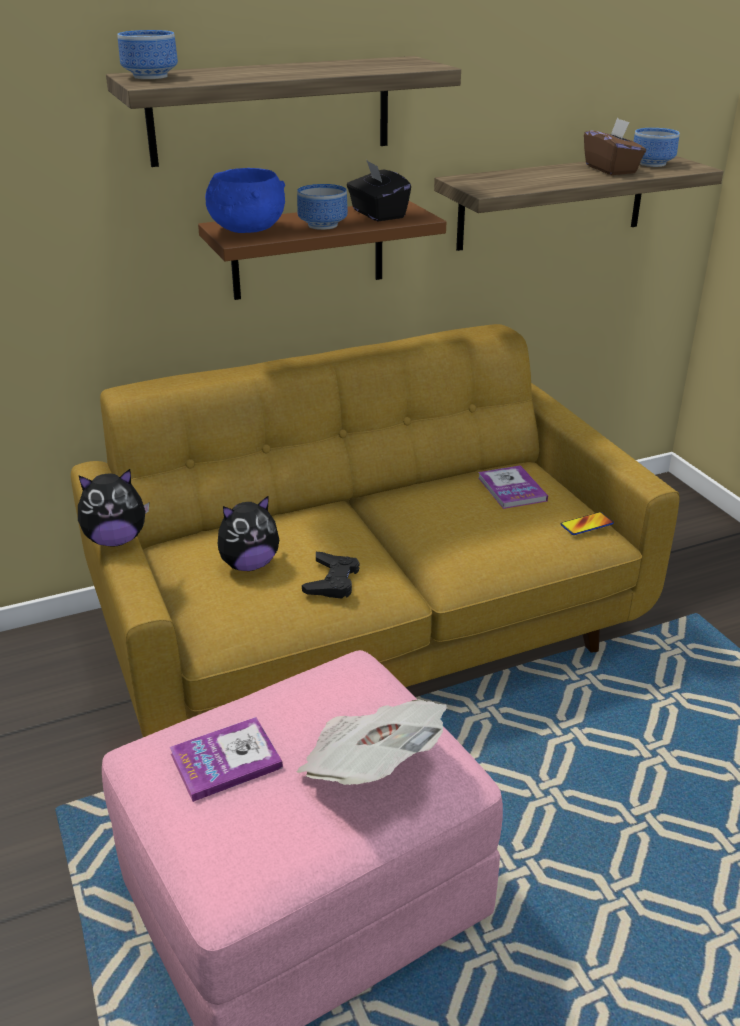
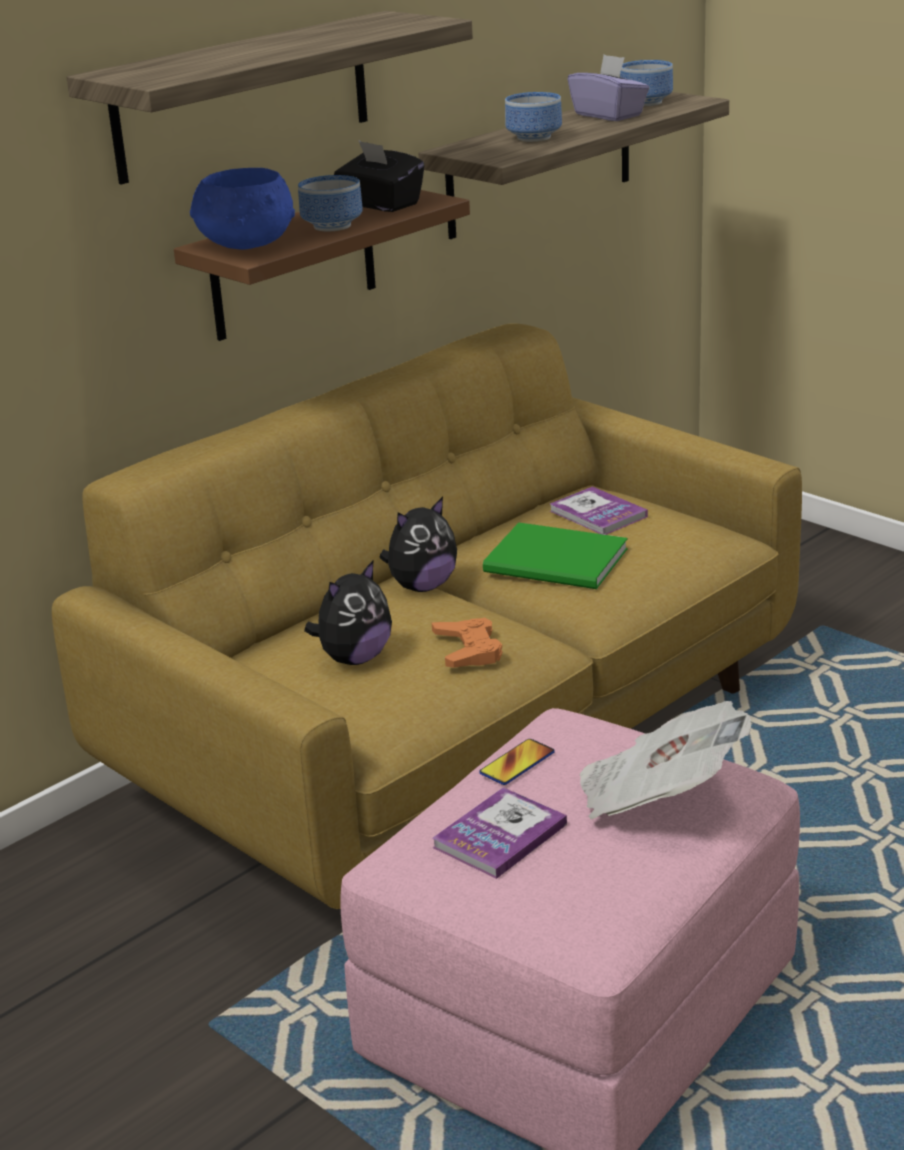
camera: 20 degrees left, 5 degrees down
plush toy [78,469,149,547] -> plush toy moved to [380,497,457,592]
bowl [117,30,178,79] -> bowl moved to [505,92,562,142]
black game controller [302,552,359,598] -> orange game controller [432,617,503,668]
phone [561,512,614,535] -> phone moved to [479,739,555,785]
brown tissue box [584,118,646,175] -> purple tissue box [568,54,649,121]
none -> green book [483,523,628,589]

